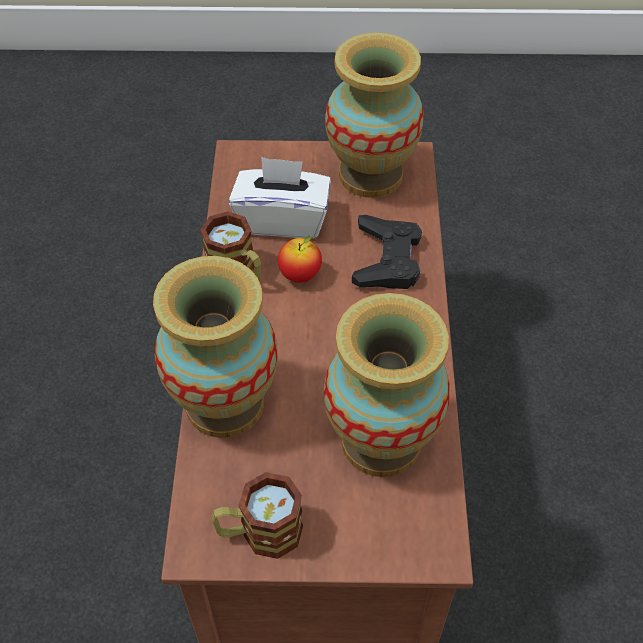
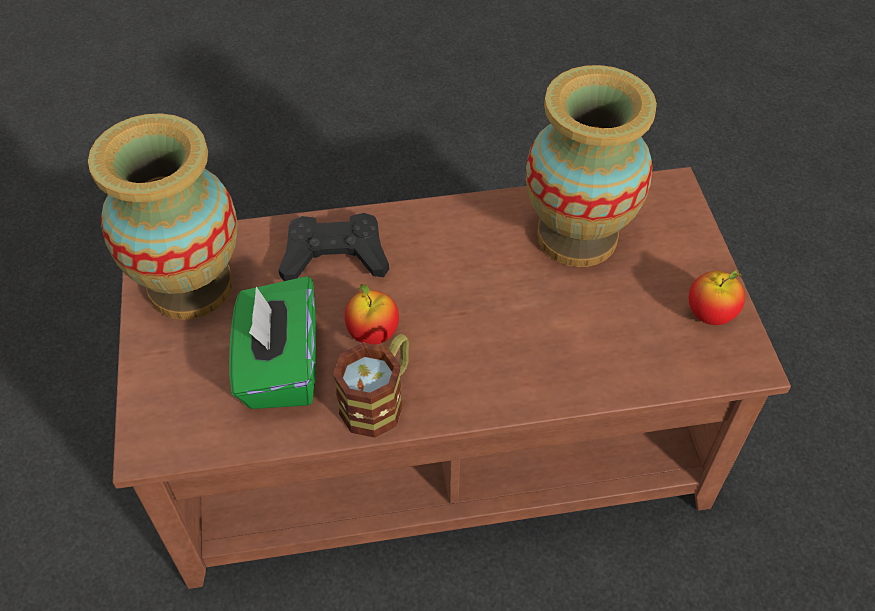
camera: 100 degrees left, 0 degrees up
vase [153,256,278,438] -> none
mug [211,472,303,559] -> apple [689,270,745,325]
white tissue box [229,157,331,239] -> green tissue box [229,276,316,409]

